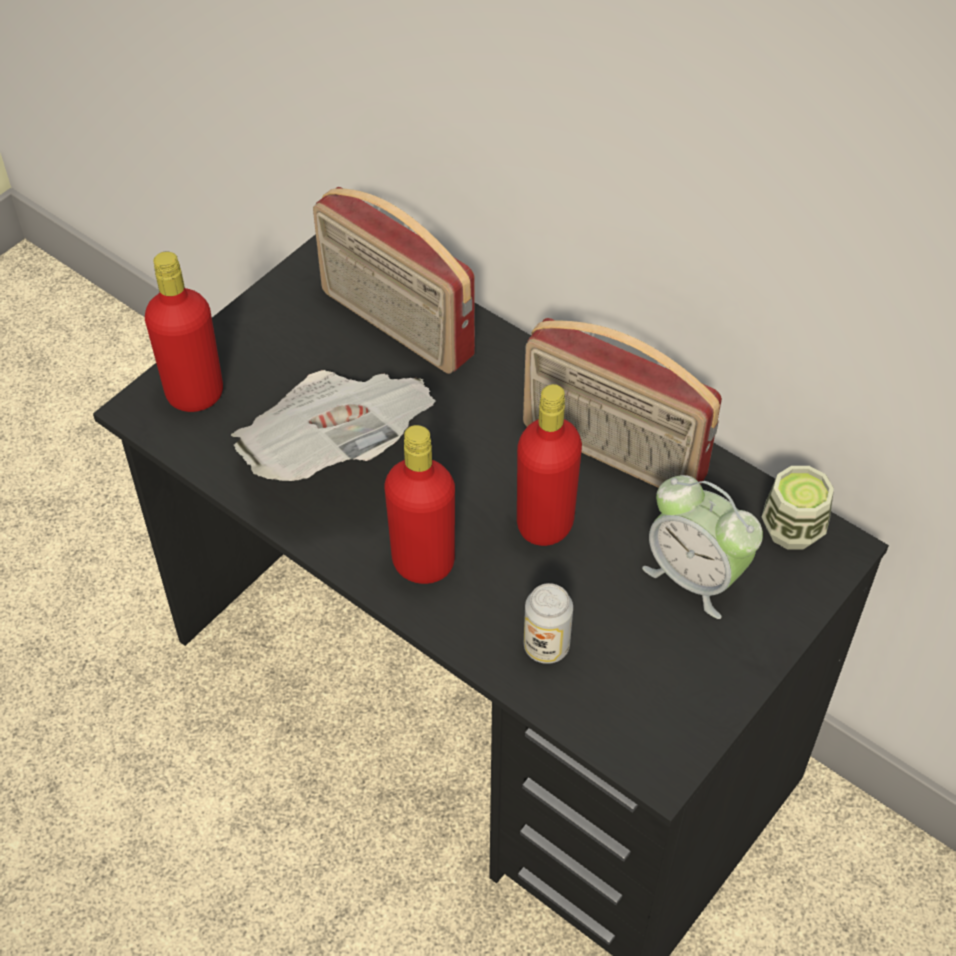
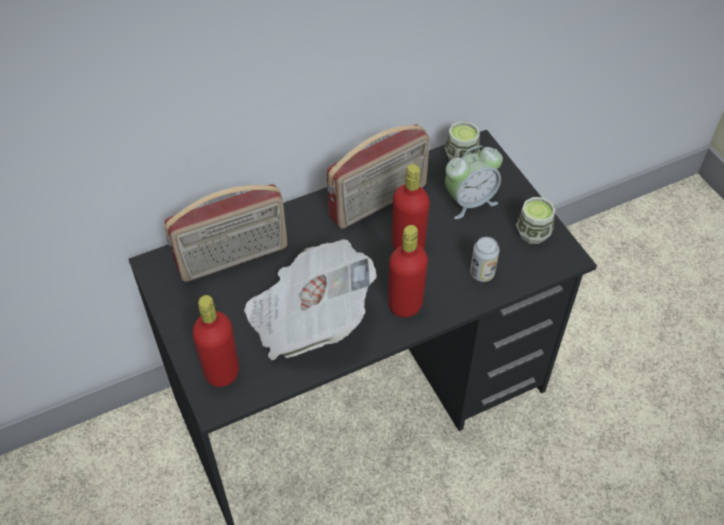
camera: 65 degrees left, 0 degrees up
none -> cup [516,197,555,244]

